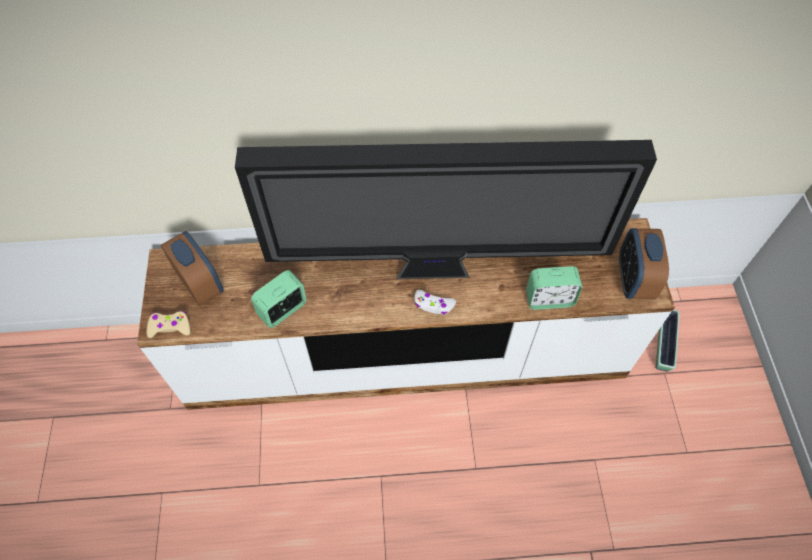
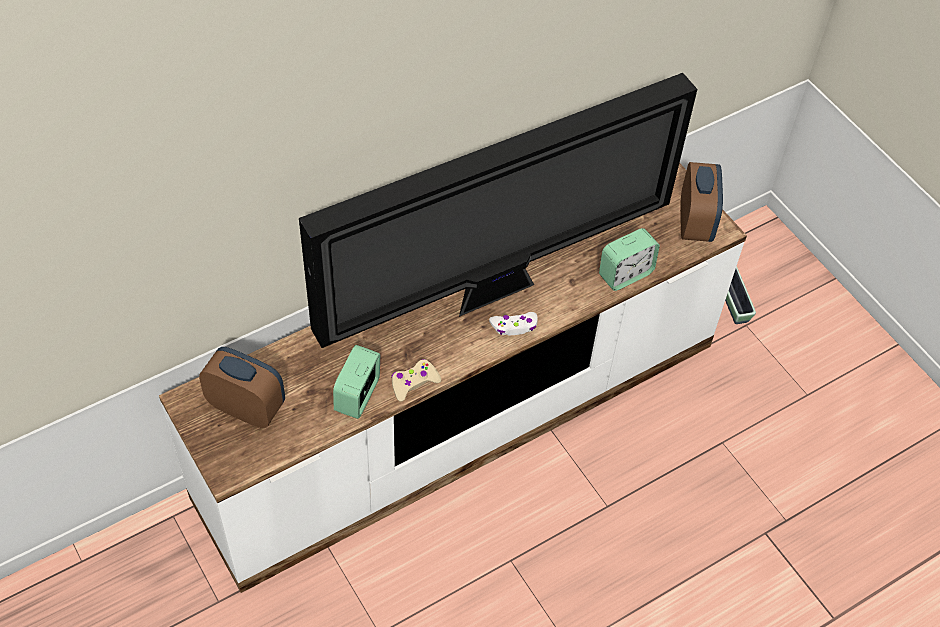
camera: 30 degrees left, 5 degrees down
beige game controller [147,311,191,338] -> beige game controller moved to [391,359,441,402]
alarm clock [619,228,669,299] -> alarm clock turned 150 degrees counterclockwise [680,162,723,242]

